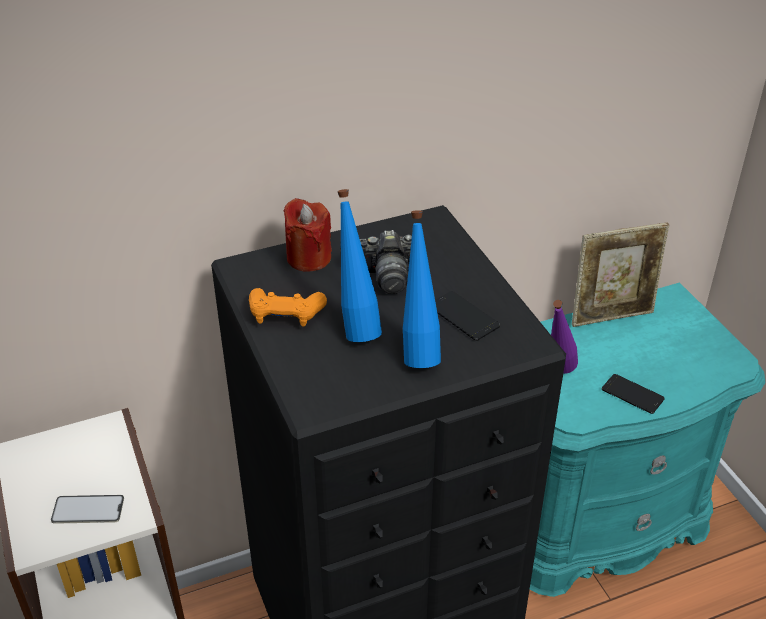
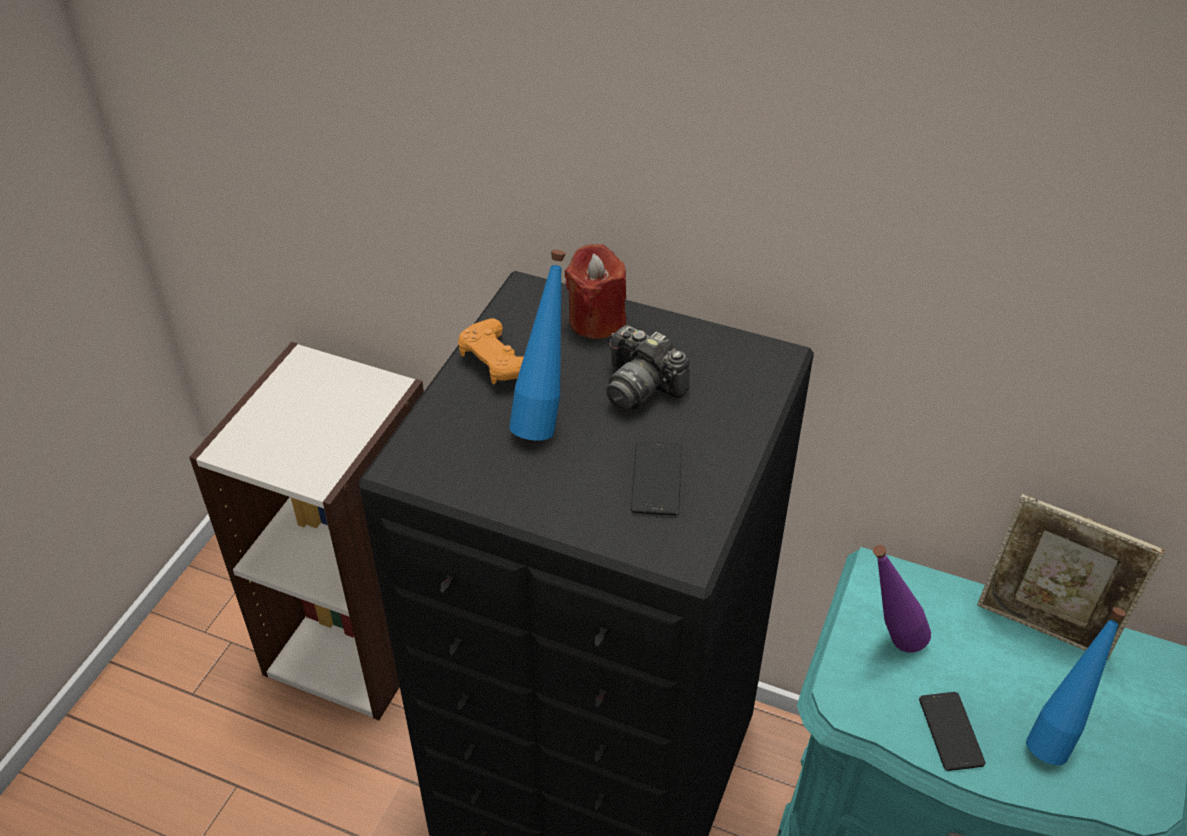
camera: 45 degrees right, 5 degrees up
phone [51,495,124,524] -> none
blue bottle [403,210,441,368] -> blue bottle moved to [1026,607,1126,765]

